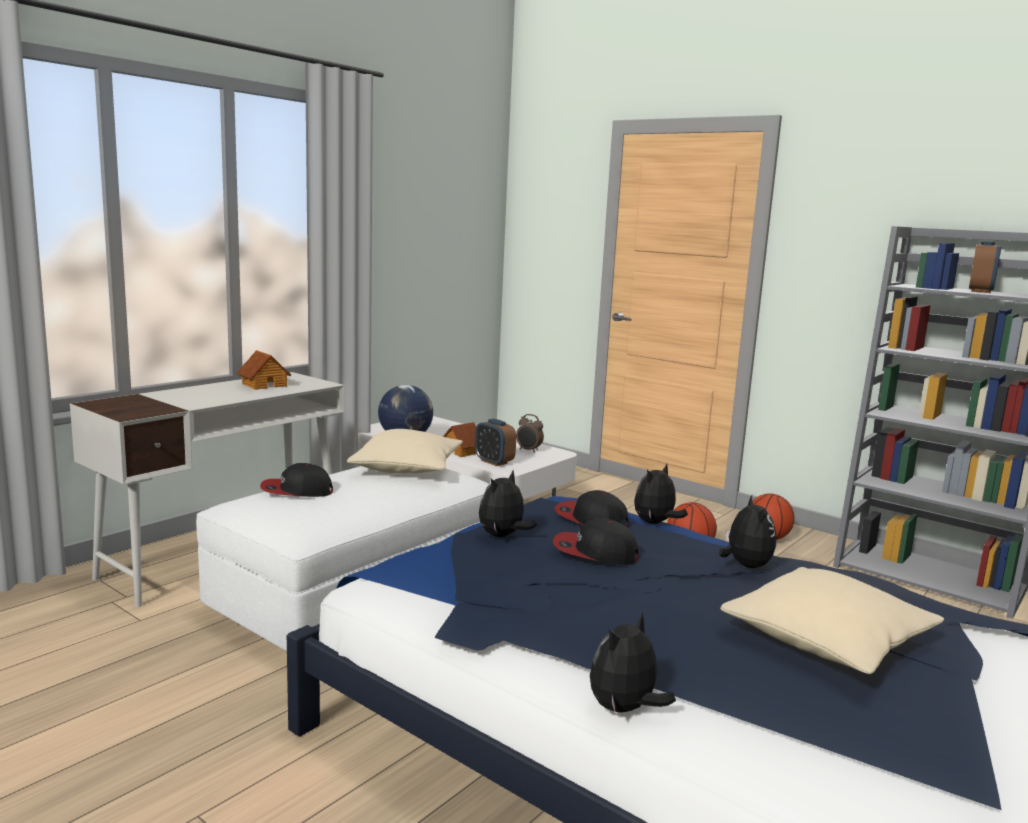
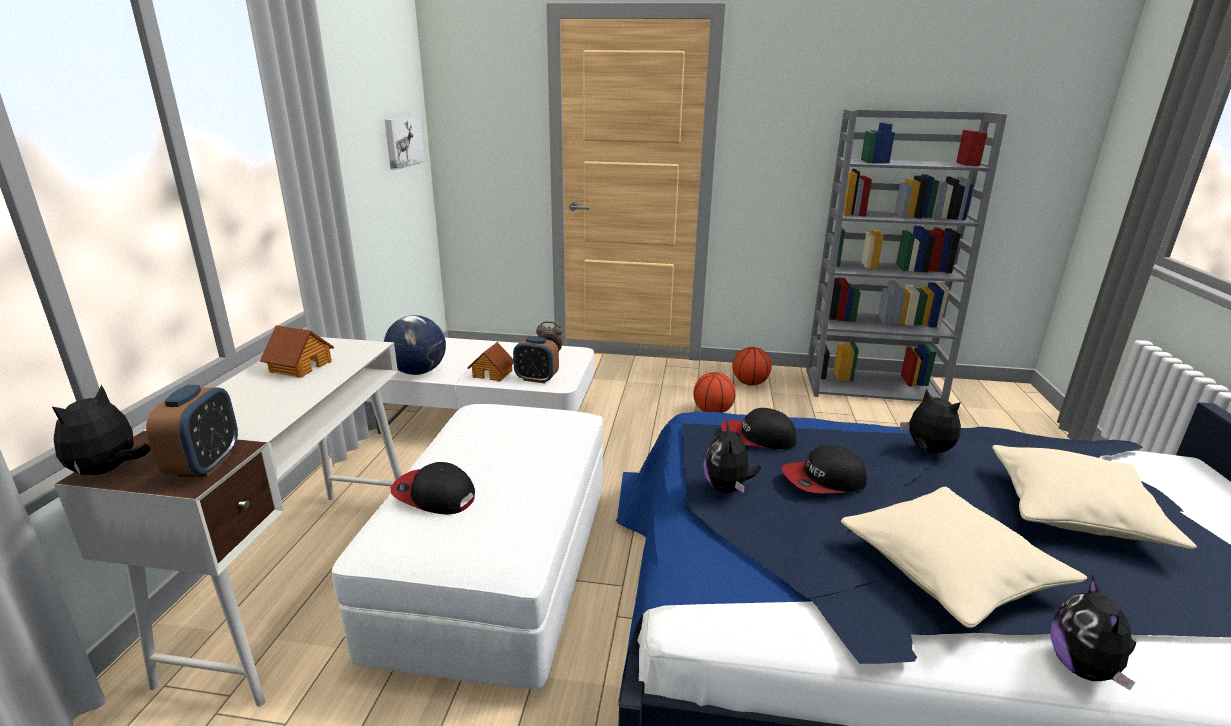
camera: 30 degrees left, 10 degrees up
cap [260,463,333,497] -> cap turned 60 degrees clockwise [391,462,475,515]
beige pillow [347,429,463,473] -> beige pillow moved to [841,487,1087,628]
plush toy [634,463,688,524] -> plush toy moved to [52,385,151,475]
alarm clock [969,241,1001,293] -> alarm clock moved to [146,385,238,477]
none -> picture [385,117,425,170]

